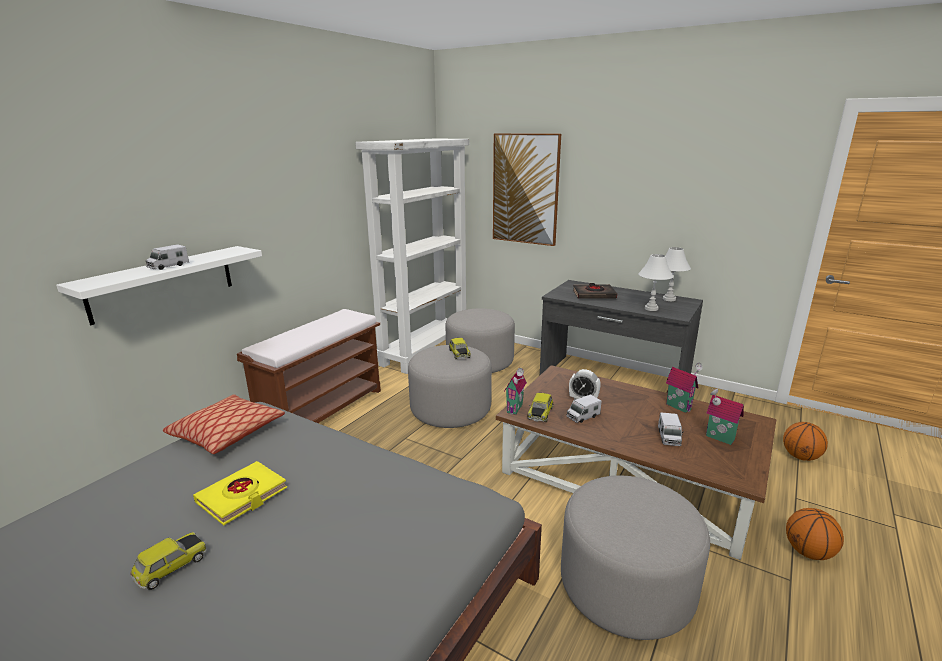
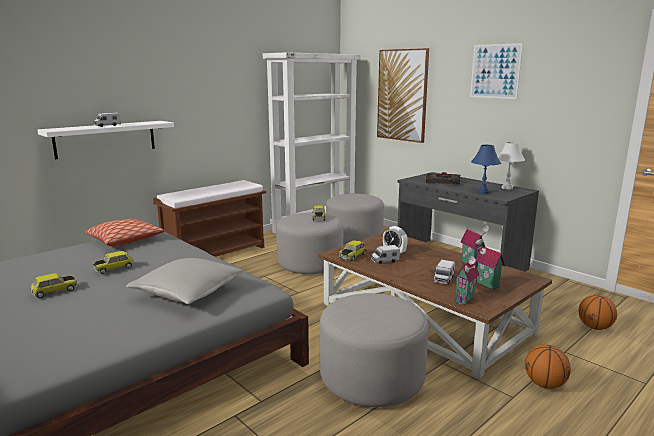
camera: 15 degrees right, 5 degrees down
yellow book [193,461,287,525] -> toy car [92,251,133,274]
toy house [505,368,527,415] -> toy house moved to [454,256,479,304]
white table lamp [638,254,674,311] -> blue table lamp [471,145,501,194]
none -> grey pillow [126,258,244,304]
none -> picture [470,43,523,99]

